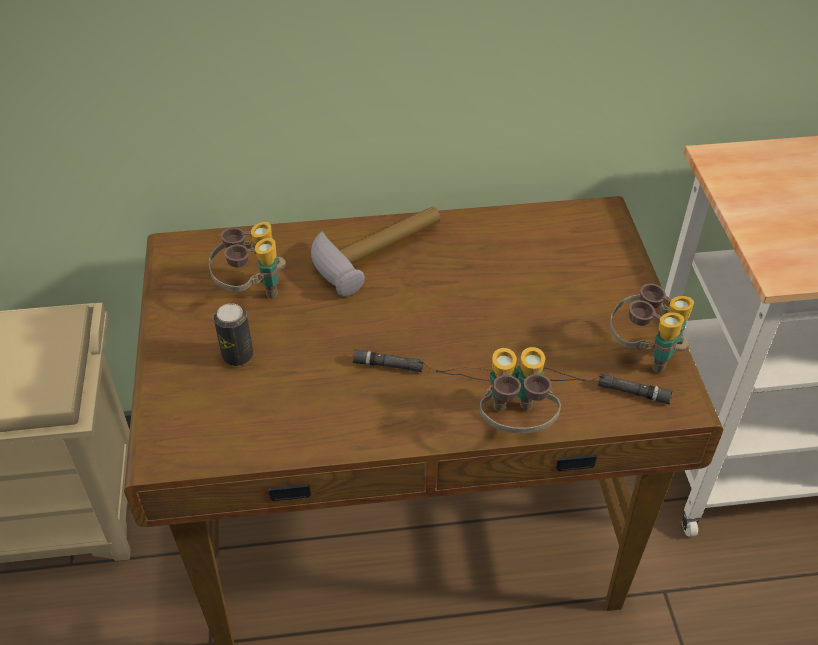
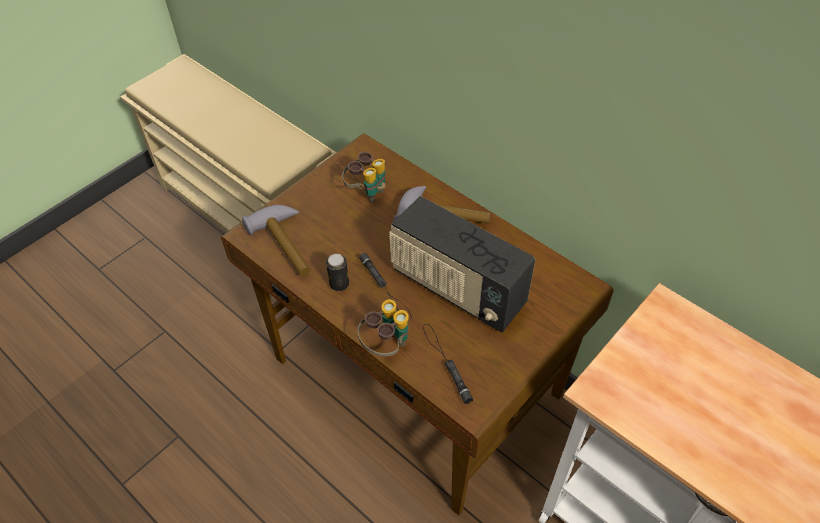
camera: 50 degrees right, 5 degrees up
can [214,303,253,366] -> can moved to [326,254,349,291]
binoculars [610,284,694,373] -> none
none -> hammer [242,205,310,276]
none -> radio [389,196,536,333]

